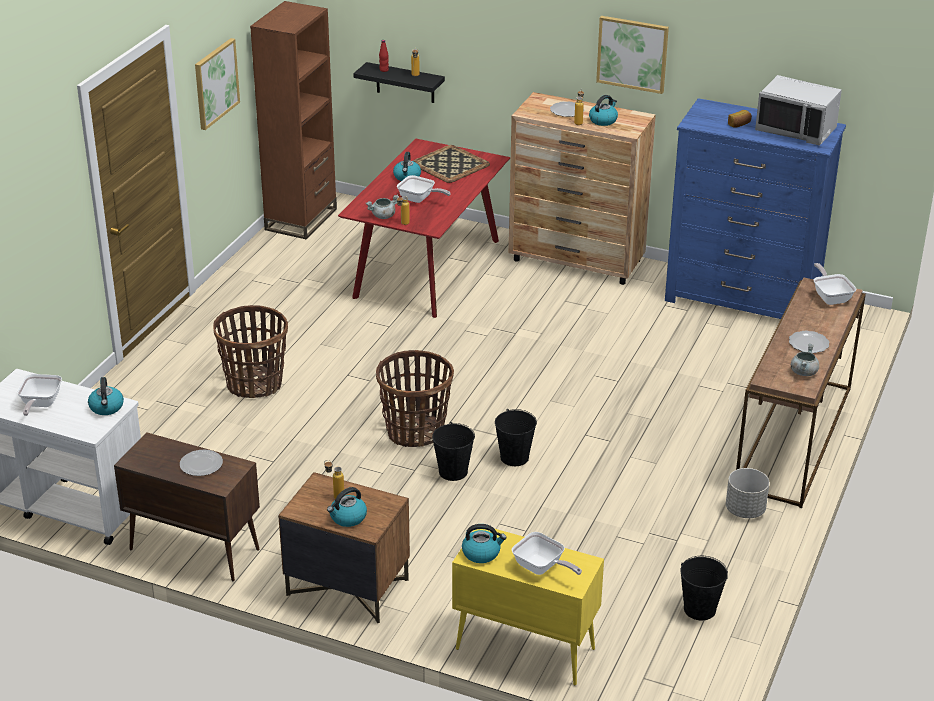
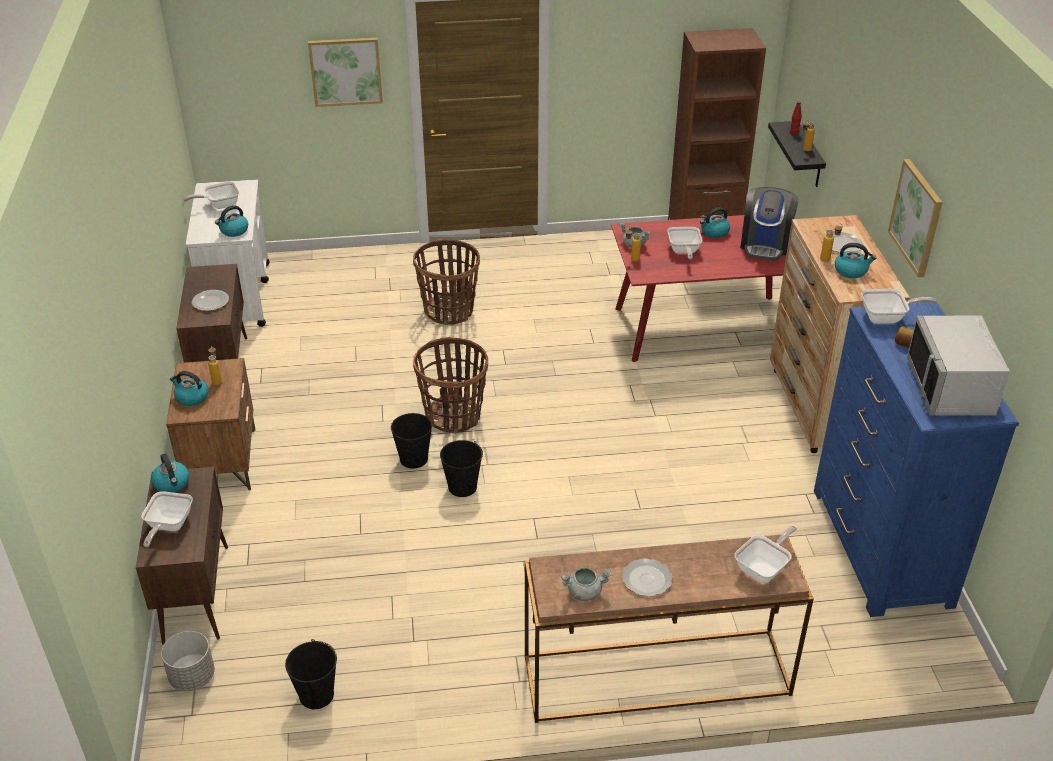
camera: 60 degrees right, 5 degrees up
picture [195,38,240,130] -> picture moved to [308,38,383,107]
tray [413,145,490,183] -> coffee machine [740,187,799,261]
yellow cabinet [452,529,604,686] -> brown cabinet [136,467,228,645]
grey planter [726,468,769,518] -> grey planter moved to [161,631,215,691]
none -> frying pan [861,289,936,324]

